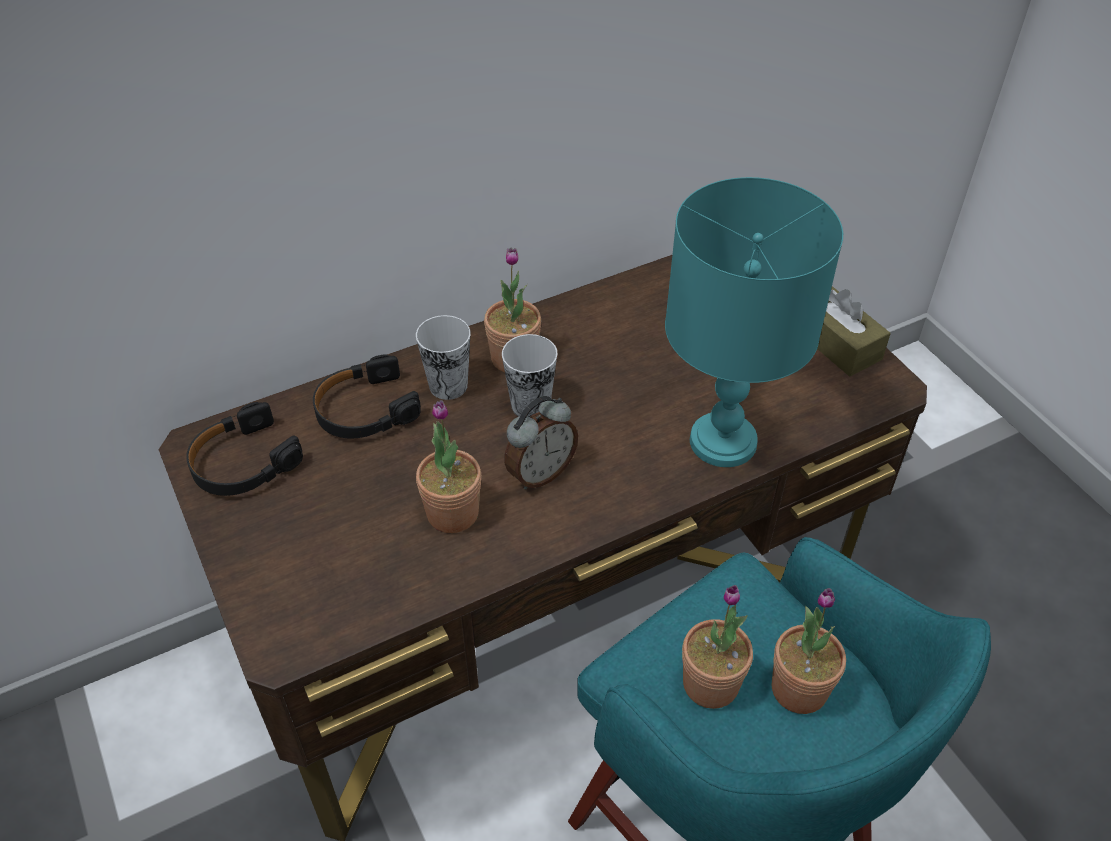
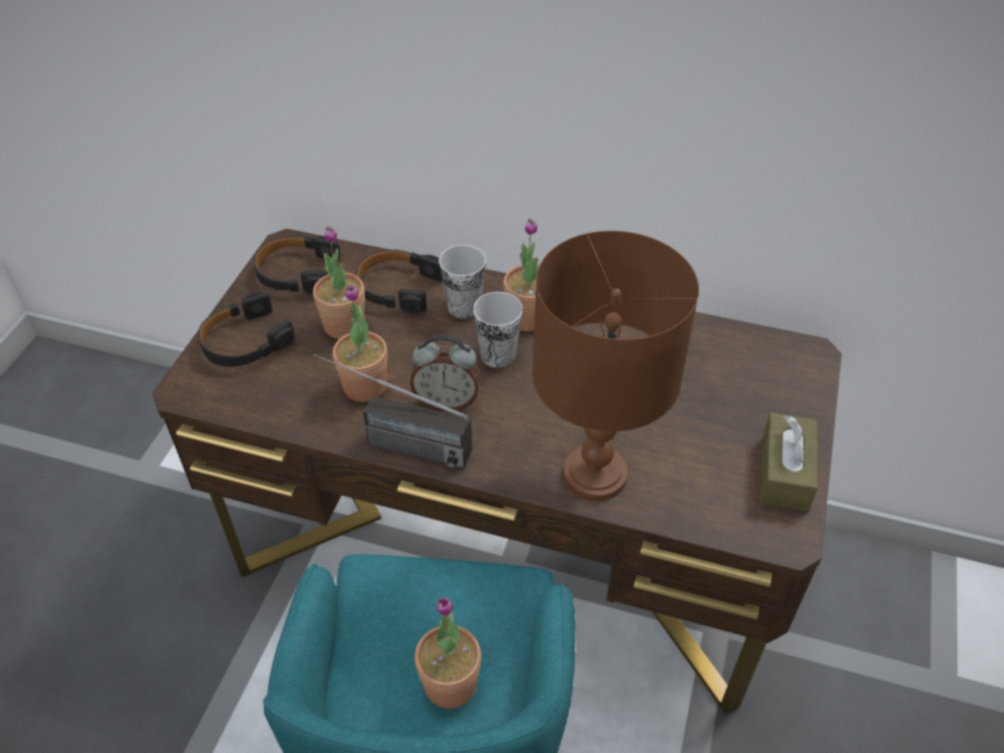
camera: 45 degrees right, 0 degrees up
turquoise table lamp [665,177,843,467] -> brown table lamp [532,231,699,501]
potted plant [682,585,753,709] -> potted plant moved to [313,226,365,339]
none -> black headphones [198,293,295,367]
none -> radio [314,354,472,469]

